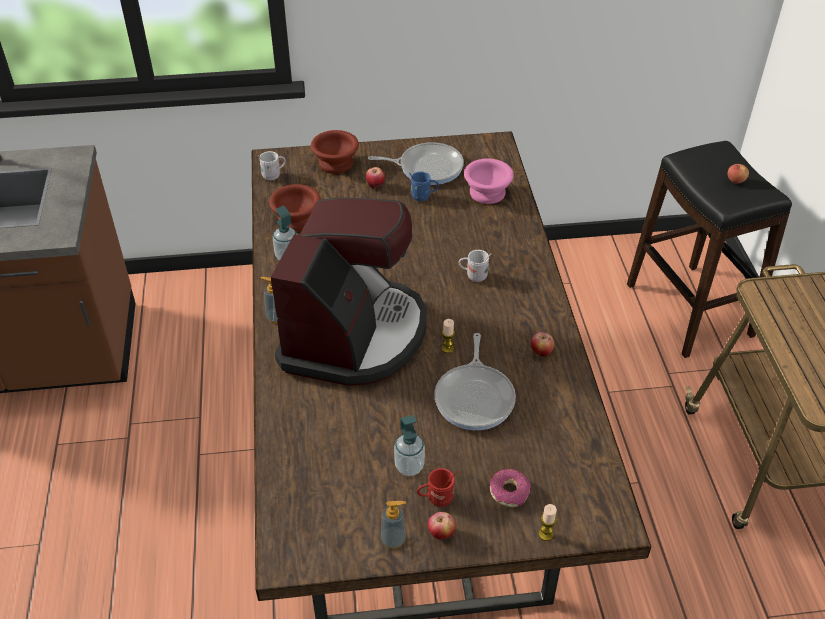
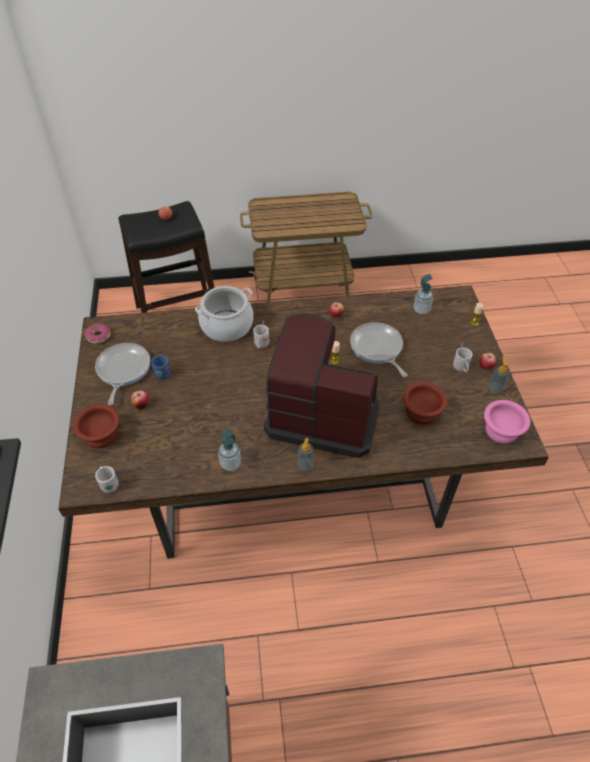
camera: 90 degrees left, 5 degrees up
brown bowl [269,184,321,231] -> brown bowl moved to [403,382,447,425]
soap dispenser [394,415,425,476] -> soap dispenser moved to [414,274,433,315]
red mug [417,468,457,507] -> white mug [453,347,473,372]
frying pan [434,333,516,430] -> frying pan turned 120 degrees counterclockwise [350,322,407,377]
pink bowl [464,158,514,204] -> pink bowl moved to [484,400,530,444]
donut [490,469,531,507] -> donut moved to [85,323,110,344]
none -> cooking pot [195,286,253,342]

